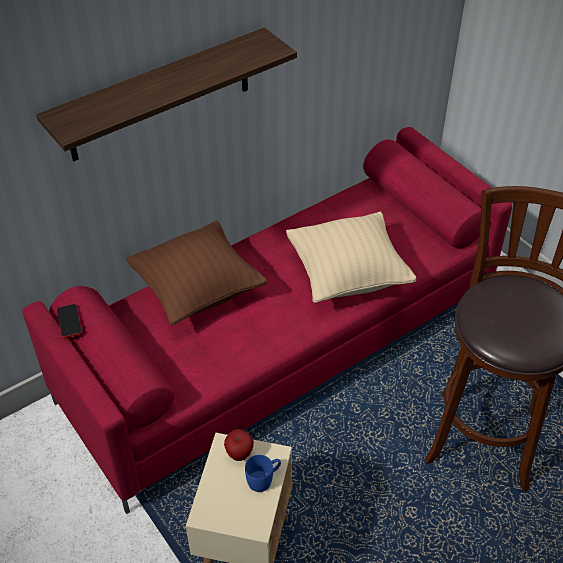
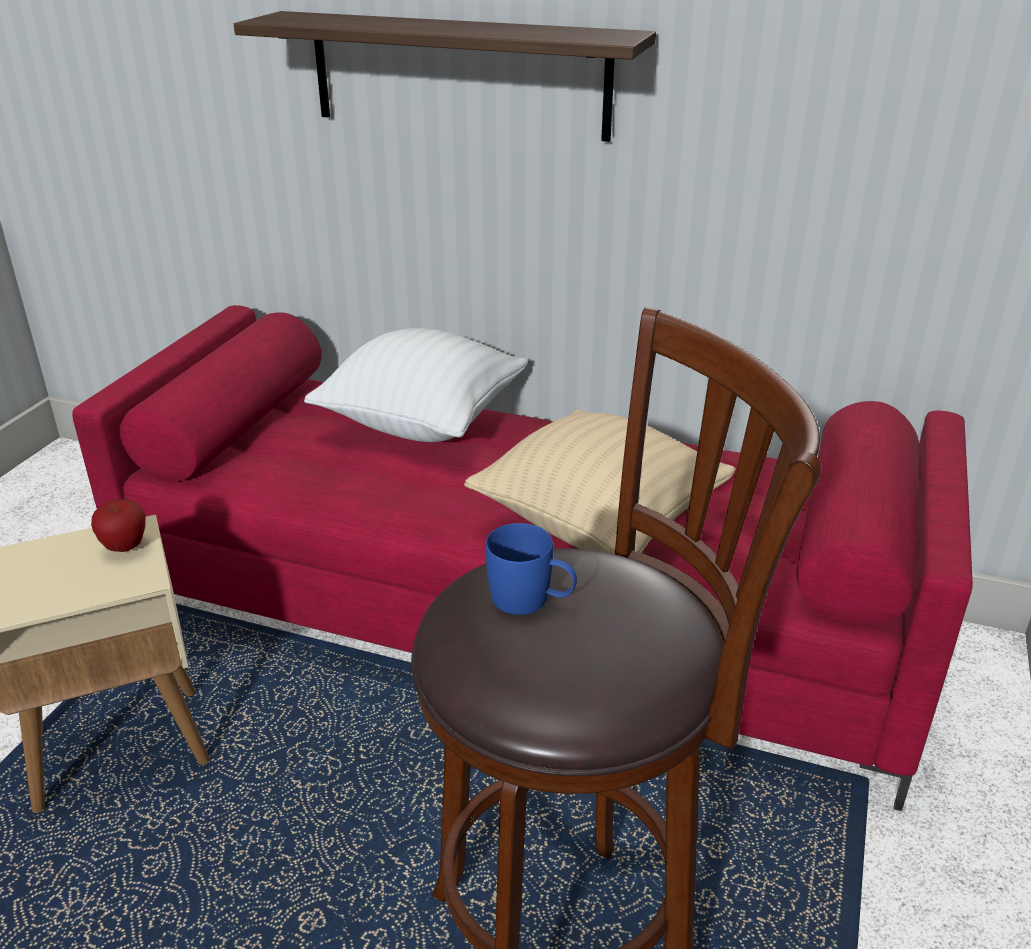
camera: 55 degrees right, 15 degrees down
phone [57,304,82,338] -> none
brown pillow [126,220,267,326] -> white pillow [304,328,528,442]
blue mug [245,455,281,492] -> blue mug moved to [486,523,577,615]

